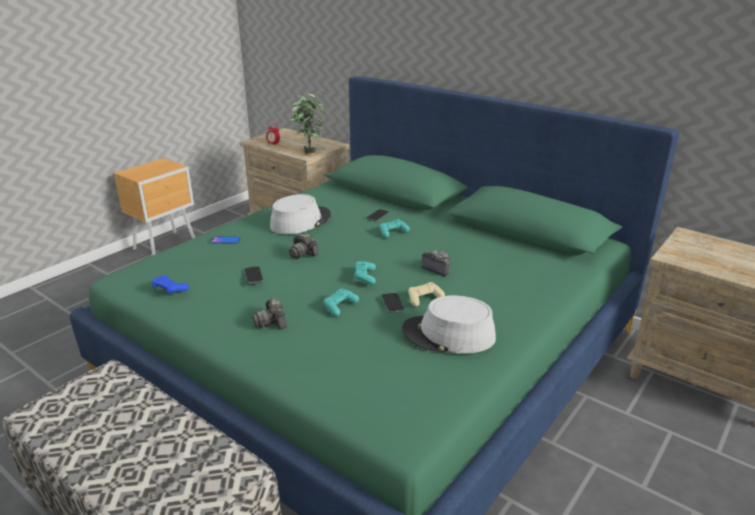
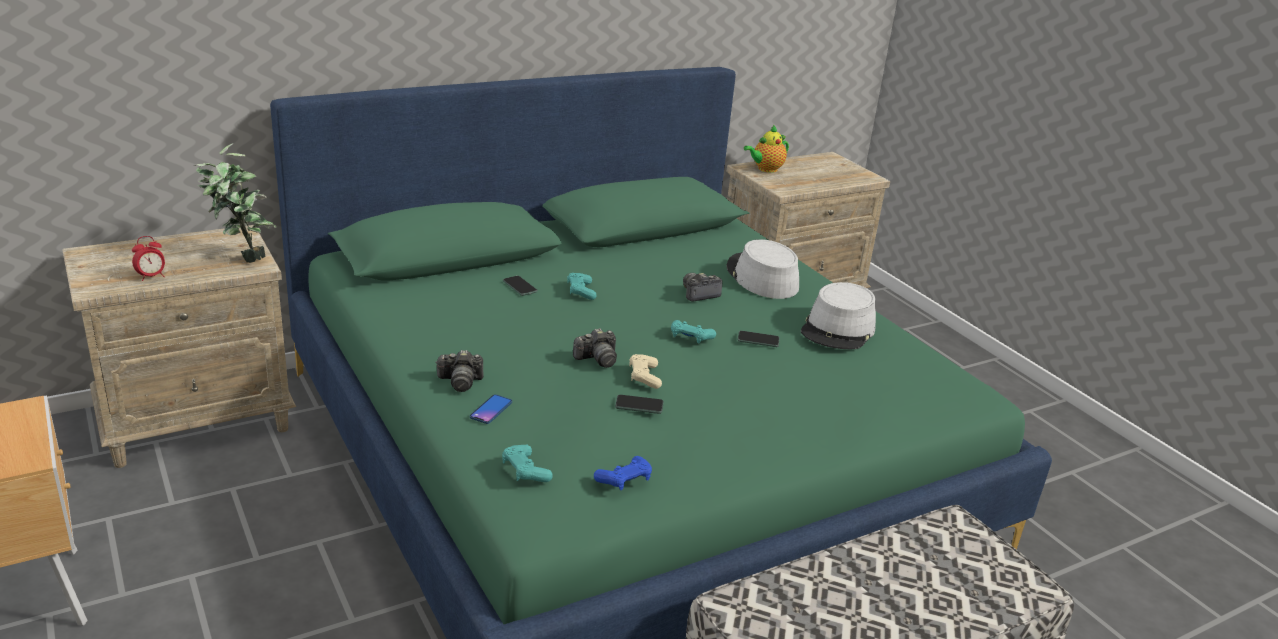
camera: 70 degrees left, 0 degrees up
camera [252,298,287,329] -> camera moved to [435,350,484,392]
grey hat [270,194,331,234] -> grey hat moved to [726,239,799,299]
turquoise game controller [323,289,359,316] -> turquoise game controller moved to [502,445,553,482]
beige game controller [408,282,445,307] -> beige game controller moved to [629,354,662,389]
none -> teapot [744,125,789,173]

